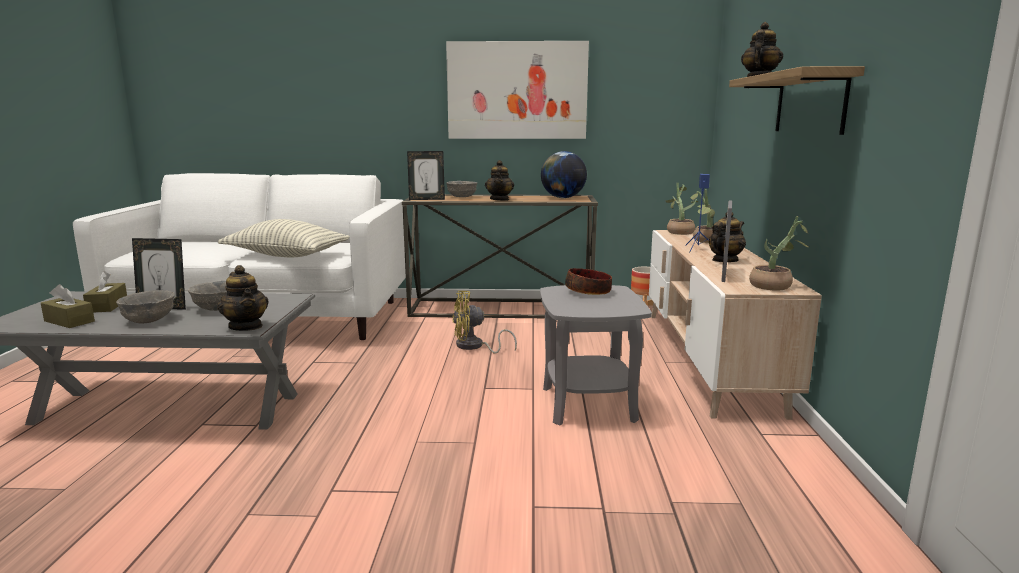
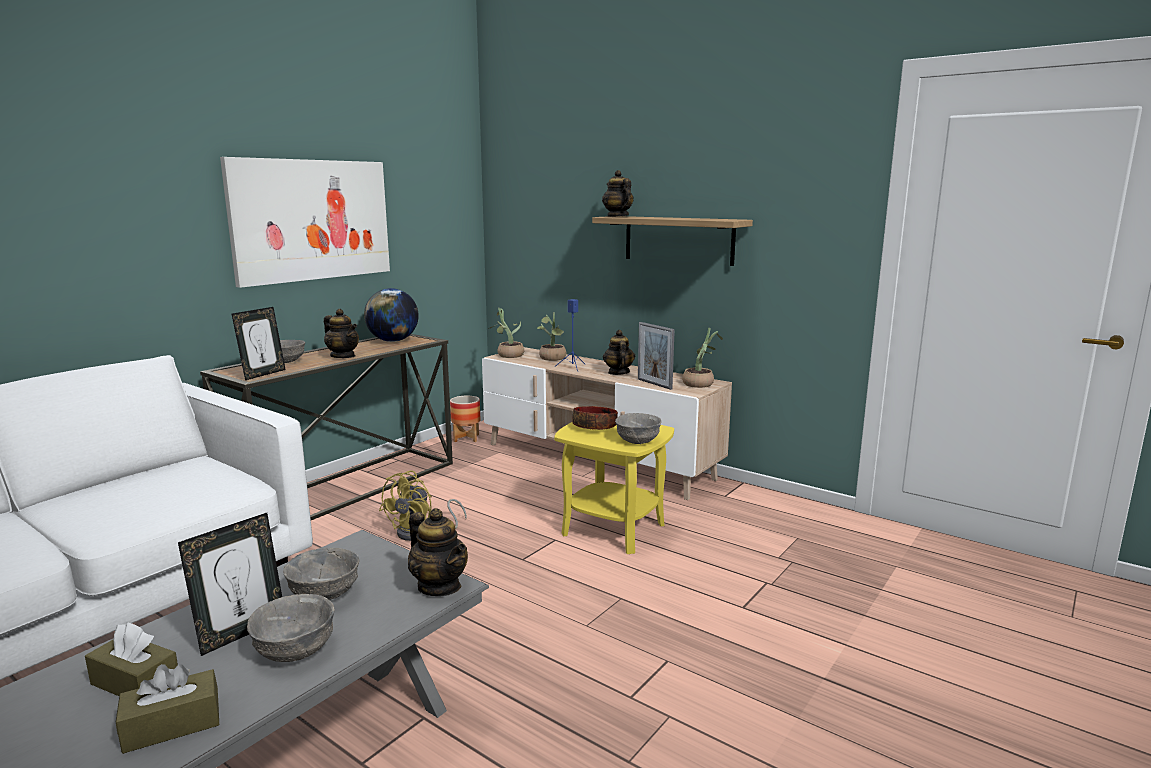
camera: 55 degrees left, 0 degrees up
teapot [217,265,269,331] -> teapot turned 45 degrees clockwise [408,508,468,596]
pillow [218,219,350,257] -> none
grey side table [540,285,652,425] -> yellow side table [554,422,674,554]
none -> grey bowl [615,413,662,444]

